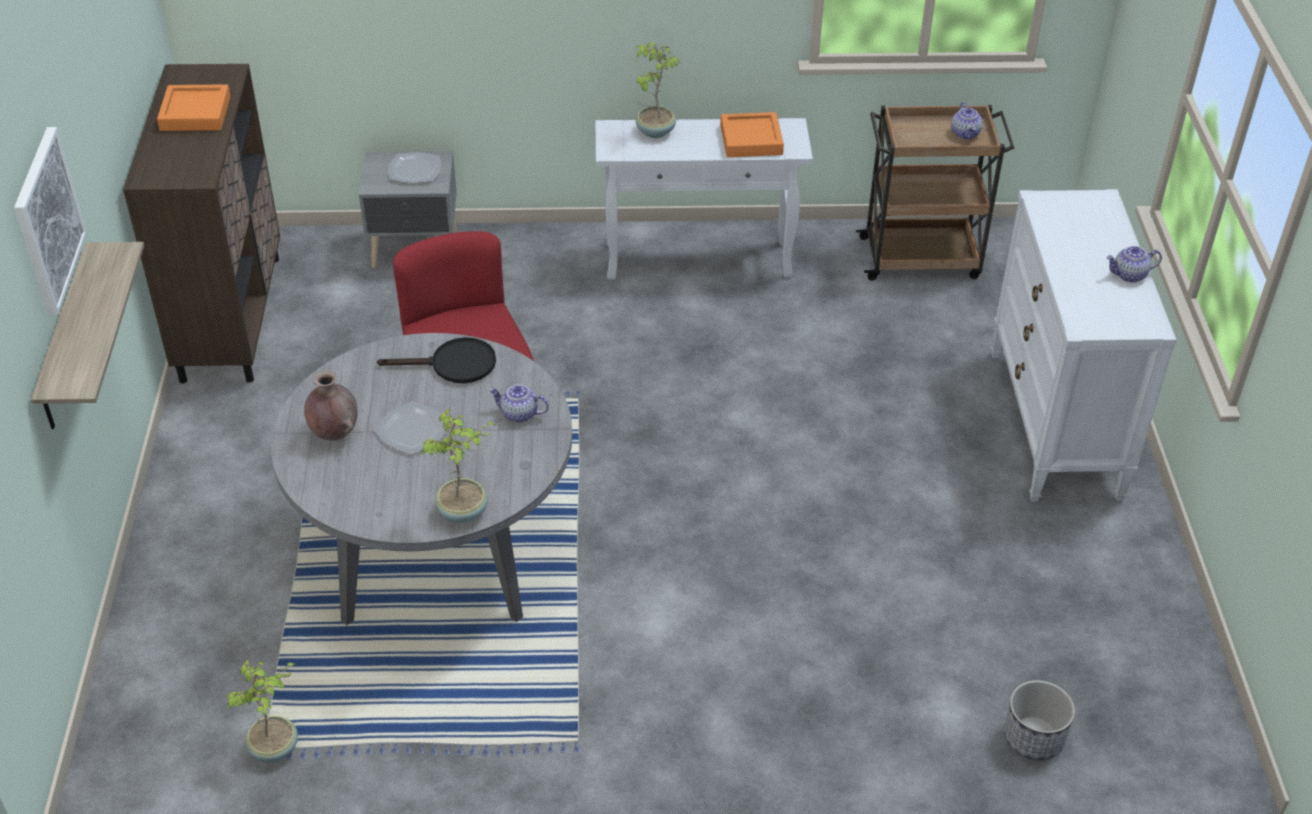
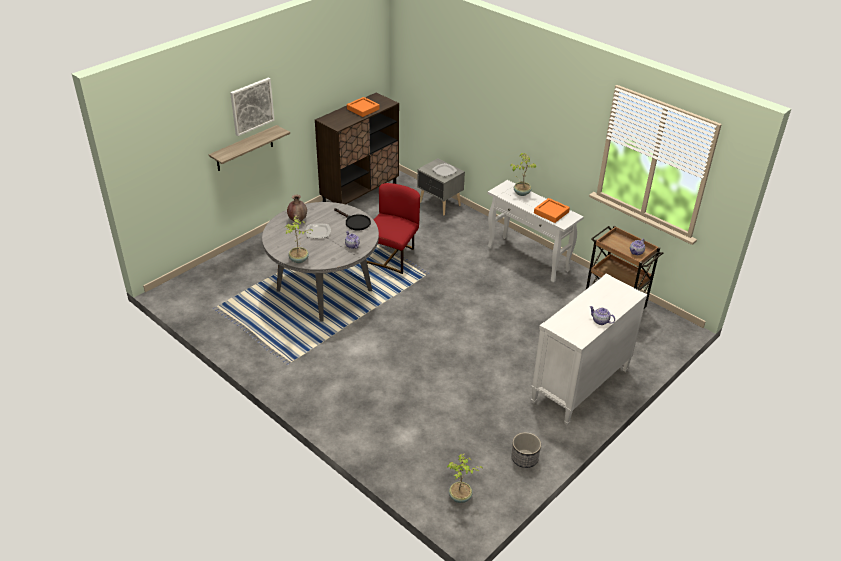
camera: 45 degrees right, 5 degrees down
potted plant [226,660,298,762] -> potted plant moved to [447,453,484,503]
planter [1004,680,1075,760] -> planter moved to [511,432,541,468]

